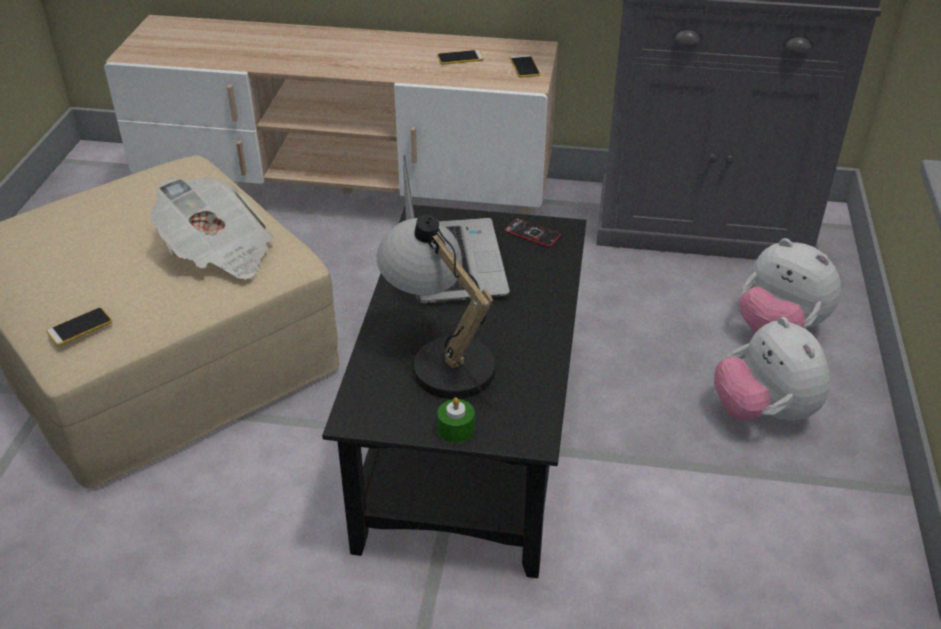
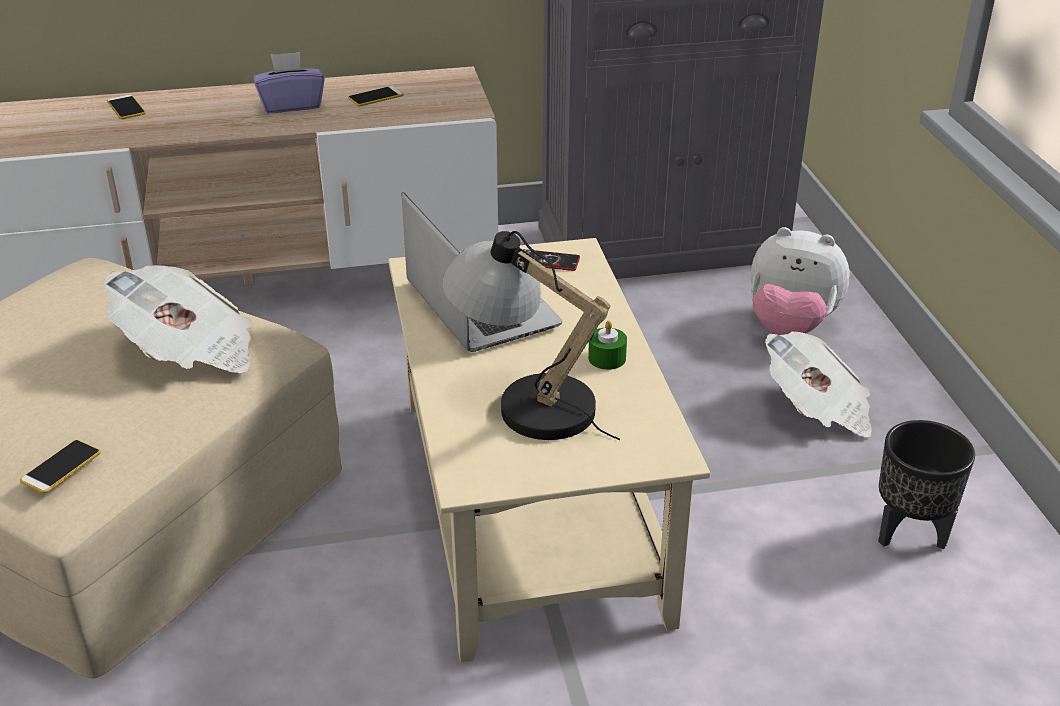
camera: 20 degrees left, 5 degrees down
black coffee table [322,205,586,578] -> beige coffee table [388,238,711,662]
green candle [438,397,475,443] -> green candle moved to [588,321,627,370]
phone [510,55,540,78] -> phone moved to [107,95,146,119]
plush toy [714,317,830,422] -> newspaper [765,332,872,437]
none -> purple tissue box [254,52,325,113]
none -> black planter [878,420,975,549]

